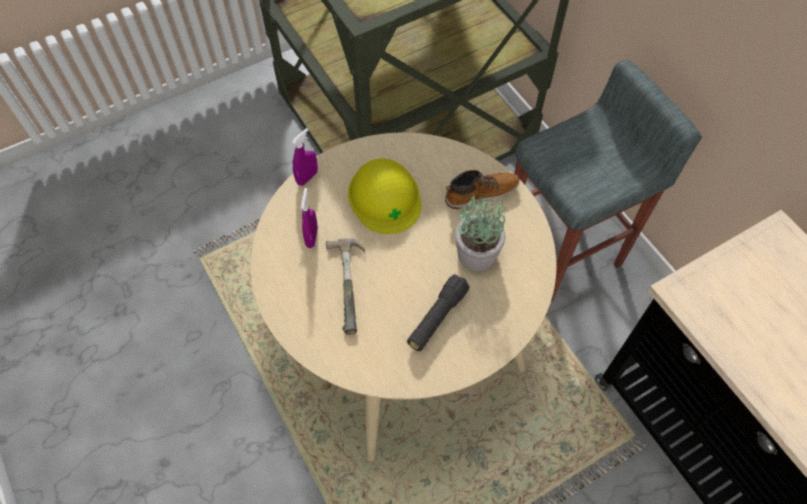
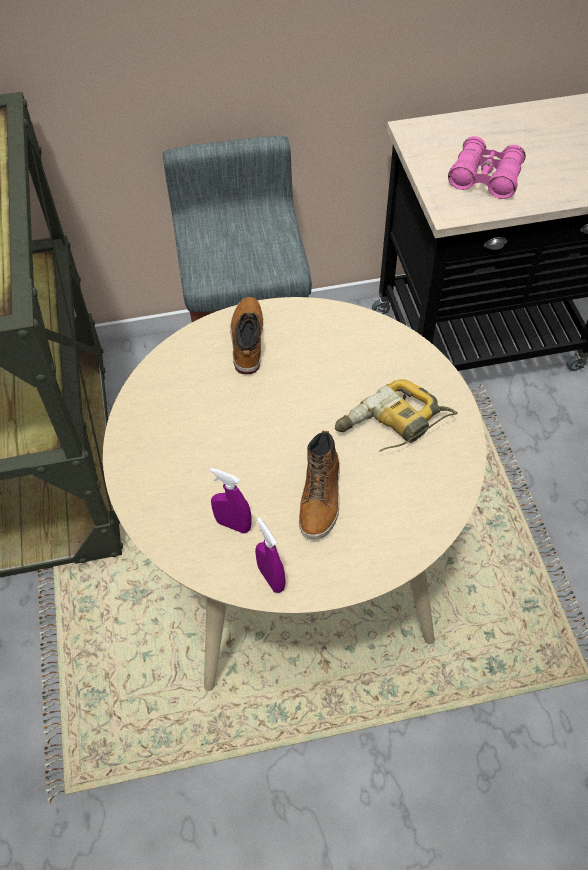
camera: 70 degrees left, 5 degrees down
purple spray bottle [292,128,318,186] -> purple spray bottle moved to [255,517,285,593]
hammer [326,238,365,335] -> boot [299,431,340,539]
yellow hard hat [348,158,422,234] -> none
black flashlight [407,274,470,351] -> power drill [335,379,457,452]
potted plant [455,194,506,271] -> none
none -> pink binoculars [448,136,526,199]

